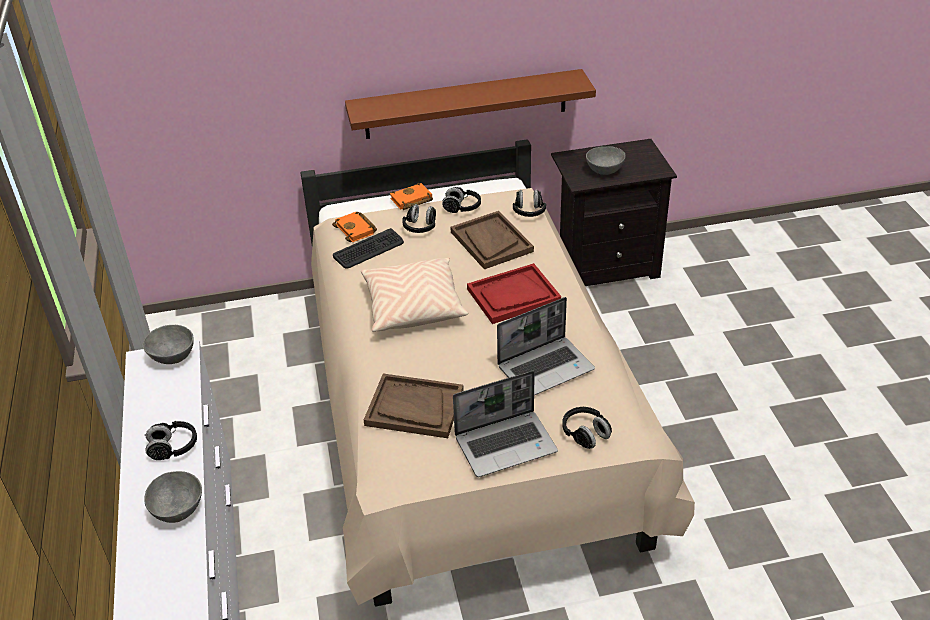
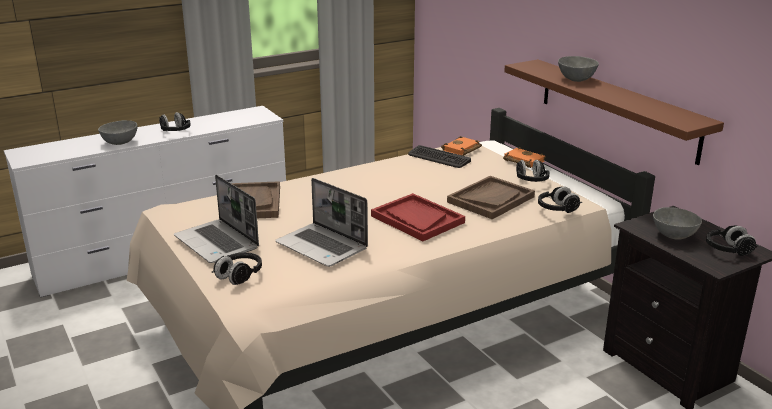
camera: 70 degrees right, 15 degrees down
grey bowl [143,325,194,364] -> grey bowl moved to [558,56,599,82]
beige pillow [361,257,468,332] -> none
black headphones [402,204,436,233] -> black headphones moved to [706,225,759,256]

